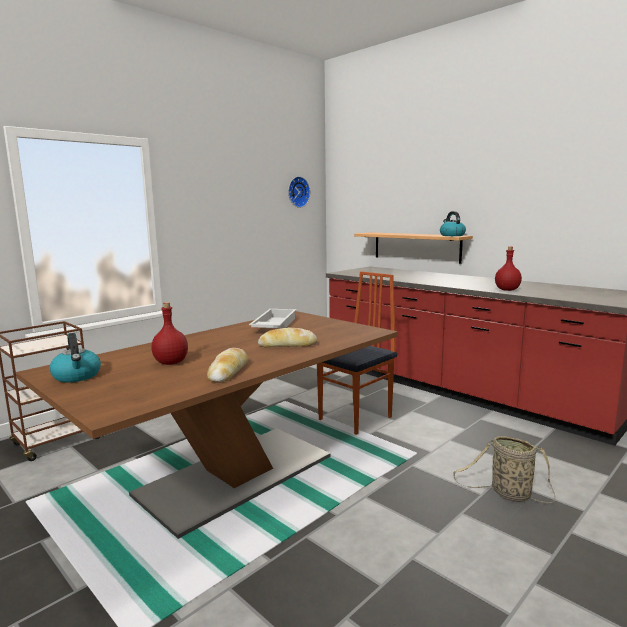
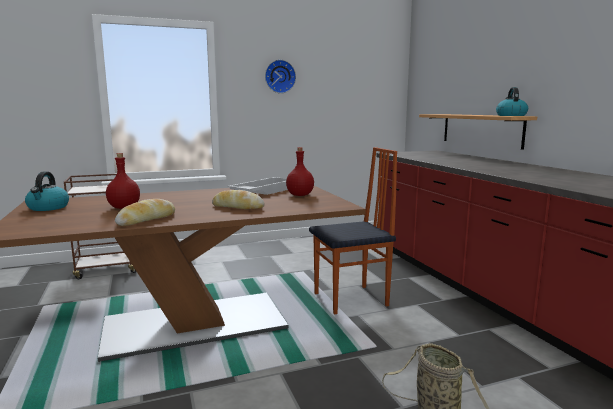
camera: 25 degrees right, 0 degrees up
wall clock [288,176,310,208] -> wall clock moved to [265,60,296,93]
red bottle [495,246,522,291] -> red bottle moved to [286,147,314,196]

